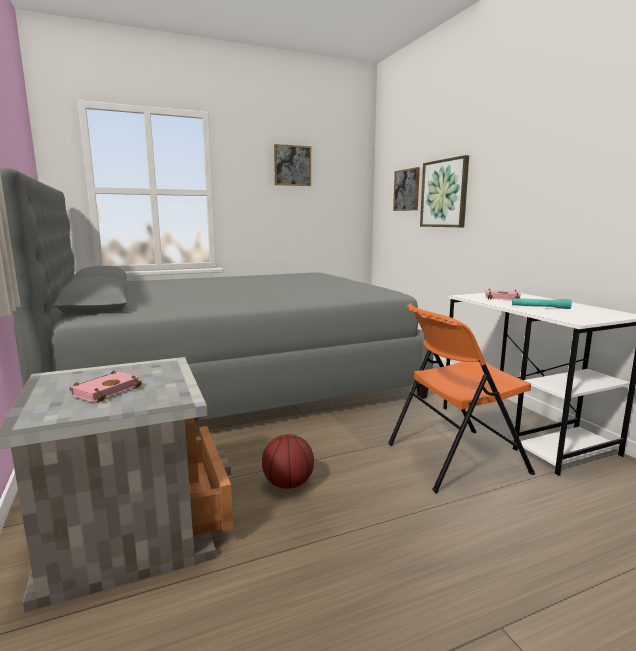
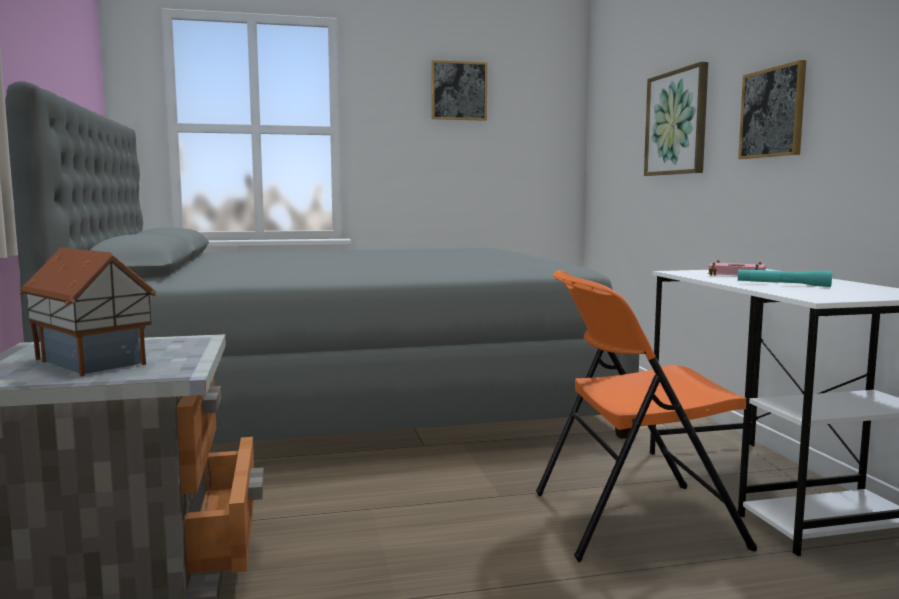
camera: 10 degrees right, 5 degrees down
pink book [70,370,142,403] -> toy house [19,247,156,376]
basketball [262,434,314,489] -> none
picture [393,167,420,211] -> picture moved to [738,60,806,159]

